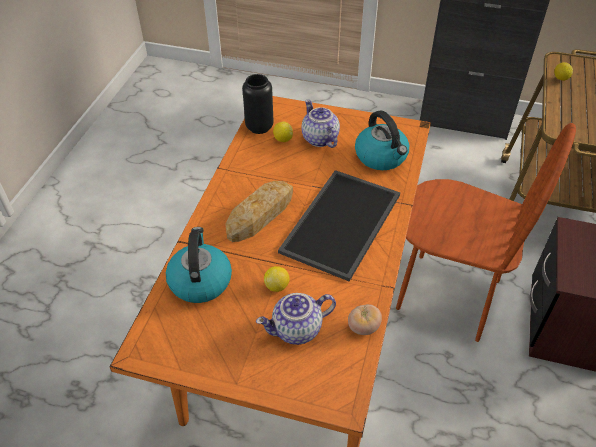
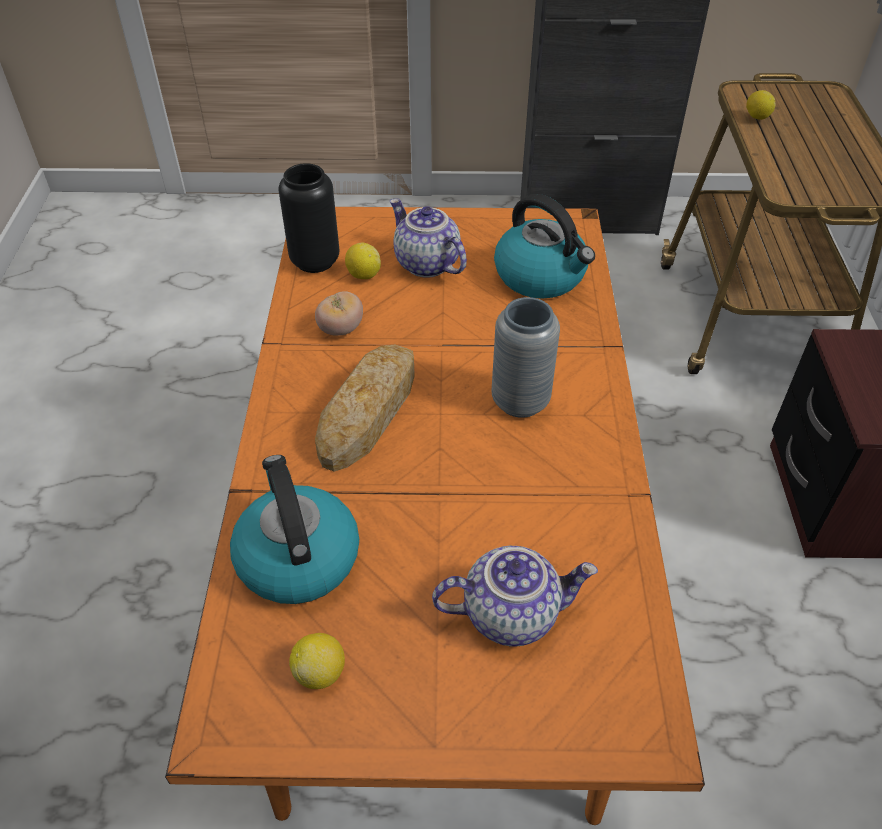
camera: 15 degrees left, 0 degrees up
teapot [256,293,336,345] -> teapot turned 150 degrees counterclockwise [432,546,598,647]
lemon [264,266,290,292] -> lemon moved to [289,633,345,689]
tray [278,170,400,281] -> grey vase [491,297,560,418]
tomato [348,304,382,335] -> tomato moved to [315,291,363,336]
brown chair [396,123,576,342] -> none

